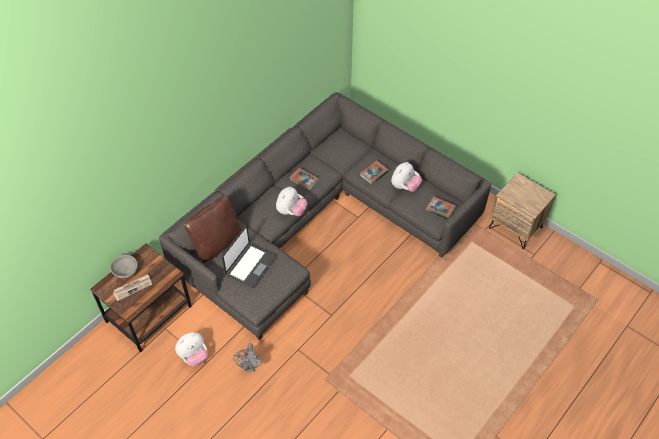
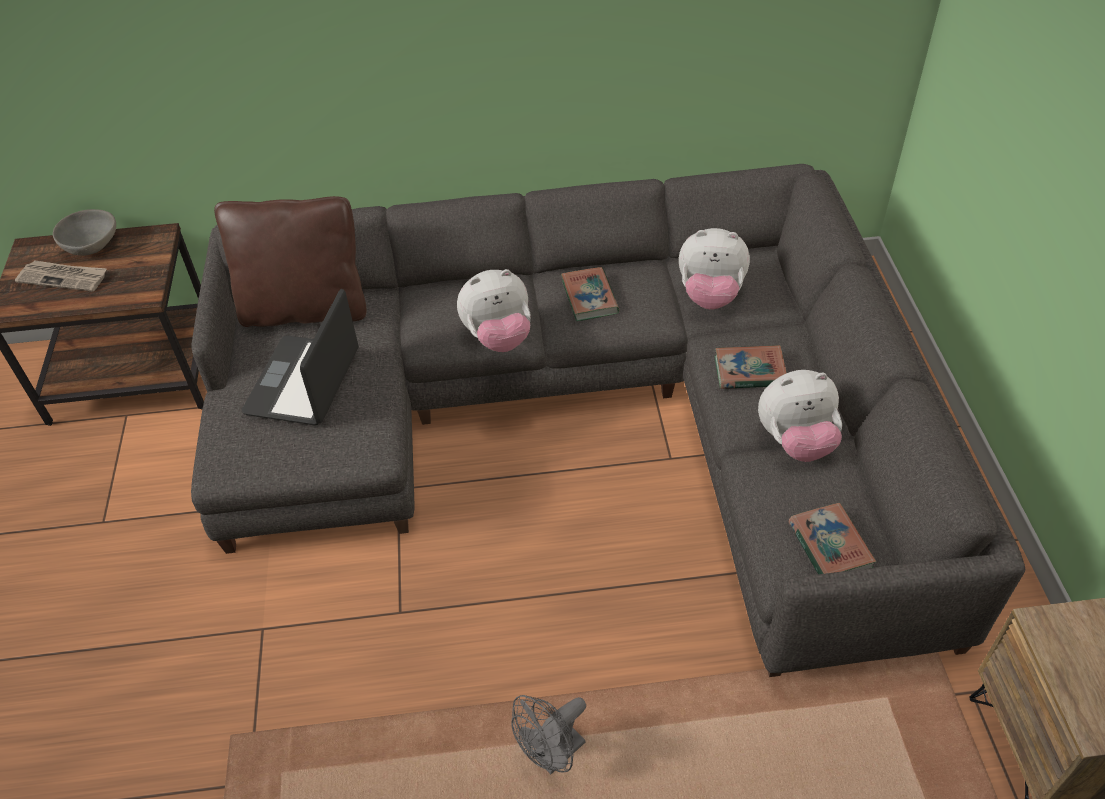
camera: 45 degrees right, 5 degrees down
plush toy [175,332,208,366] -> plush toy moved to [679,228,750,309]
laptop [222,226,275,288] -> laptop turned 120 degrees clockwise [242,289,359,426]
grey fan [233,343,263,372] -> grey fan moved to [511,695,586,774]

